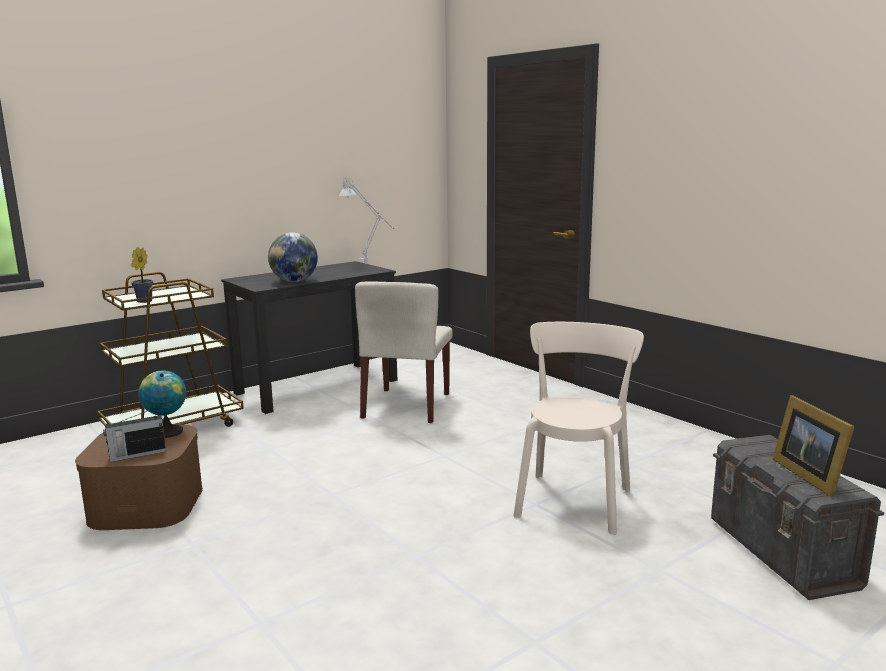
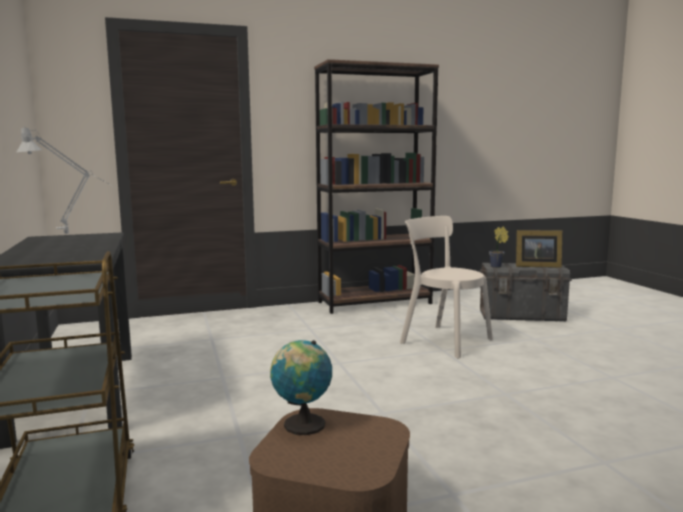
camera: 70 degrees left, 5 degrees down
radio [103,410,166,462] -> none
potted plant [131,247,153,303] -> potted plant moved to [489,226,509,268]
globe [268,233,318,282] -> none
beige chair [355,281,453,423] -> none
none -> brown bookcase [314,59,439,314]

